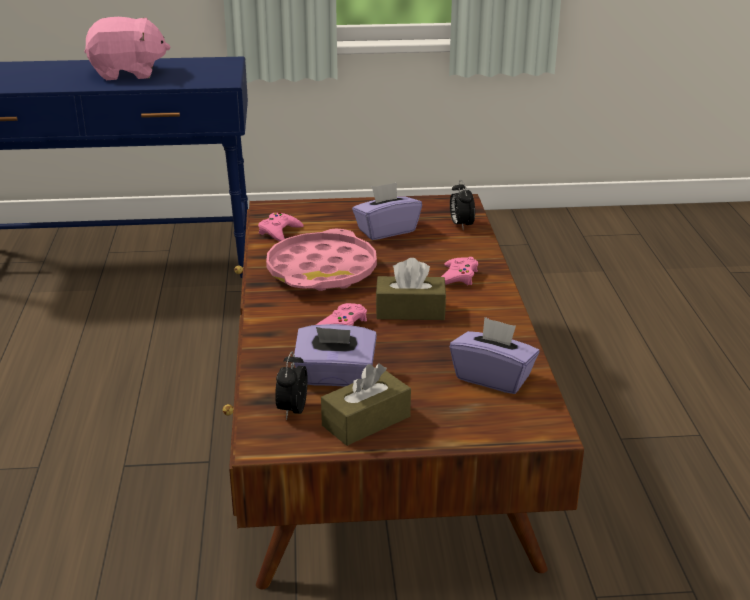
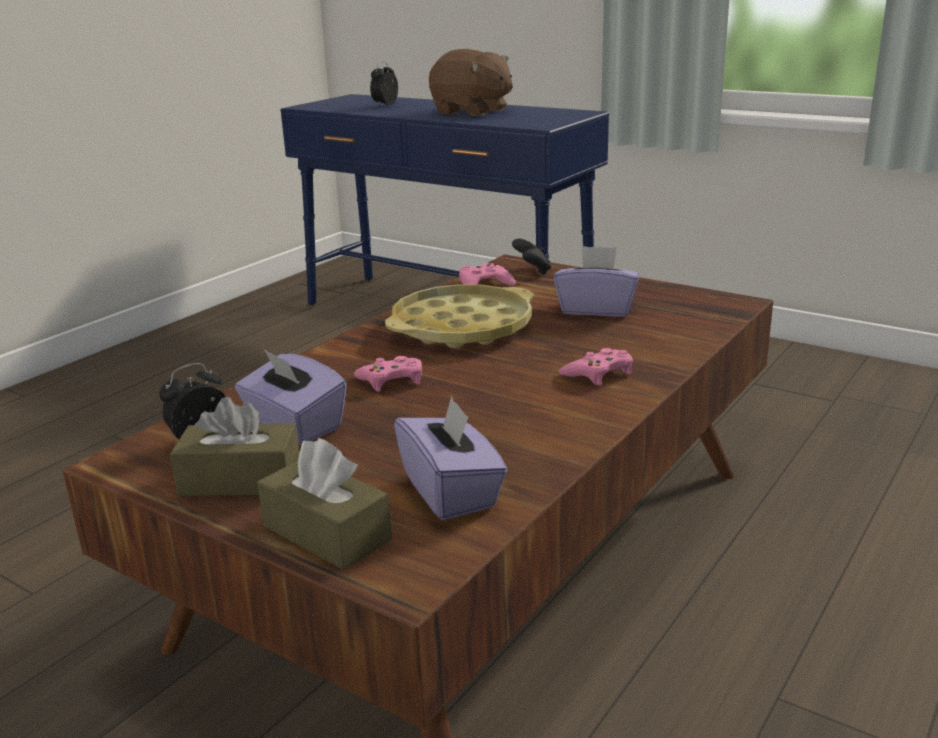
camera: 40 degrees right, 5 degrees down
pink plush toy [85,17,170,80] -> brown plush toy [429,49,513,117]
pink tray [266,229,377,291] -> yellow tray [385,285,534,348]
brown tissue box [376,258,446,320] -> brown tissue box moved to [257,438,392,570]
alarm clock [450,180,475,231] -> alarm clock moved to [370,61,398,106]
none -> black game controller [512,239,552,275]

